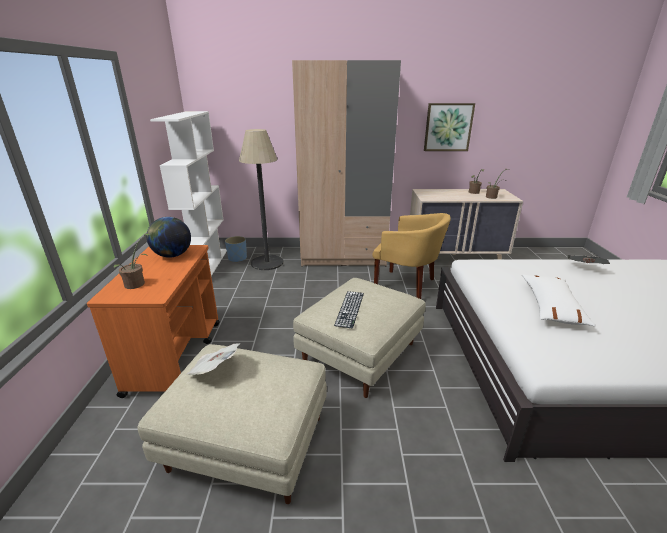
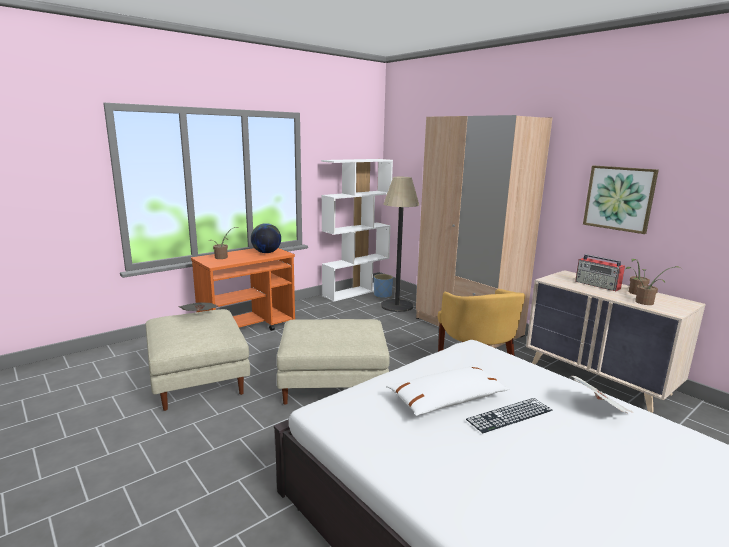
camera: 50 degrees right, 10 degrees down
keyboard [334,291,364,328] -> keyboard moved to [466,398,552,433]
none -> radio [575,254,625,291]

